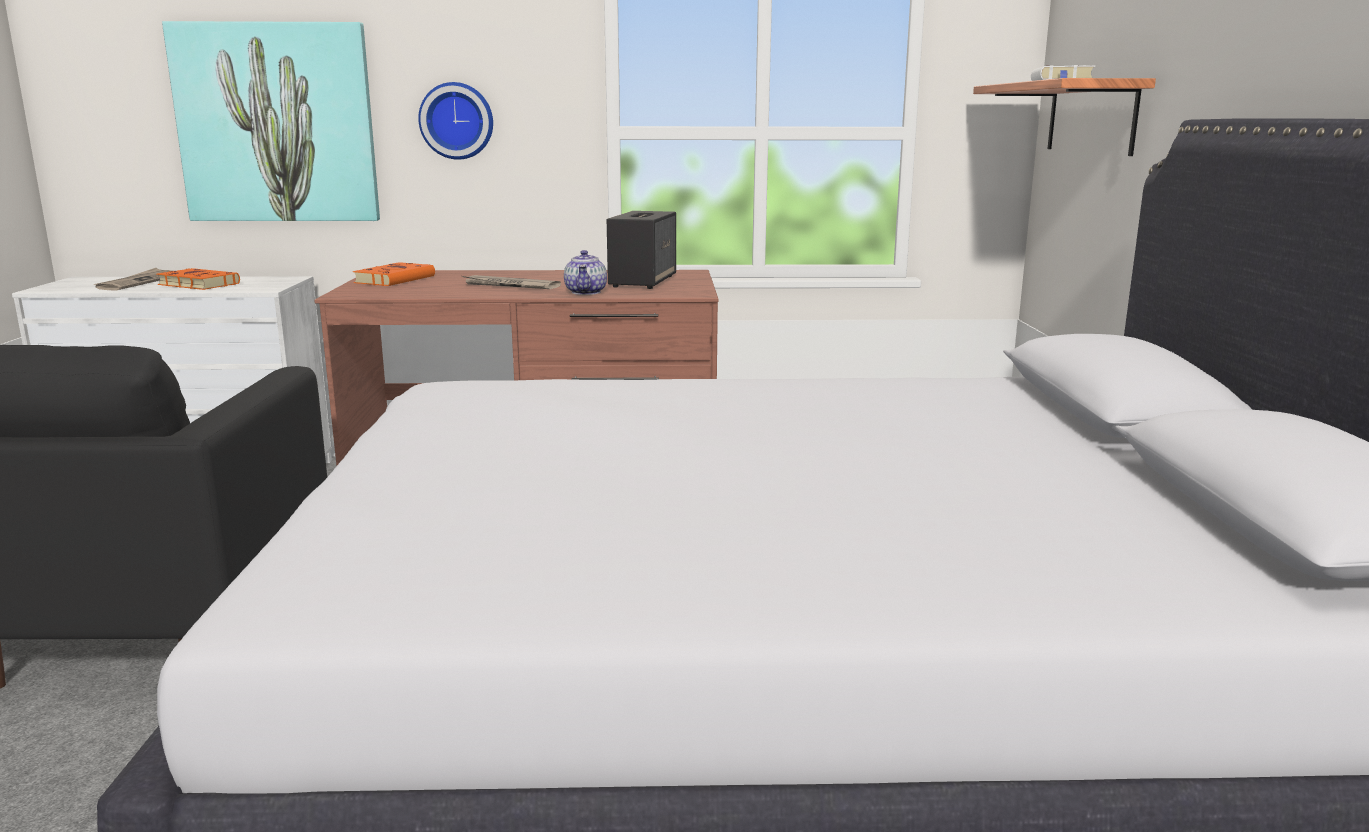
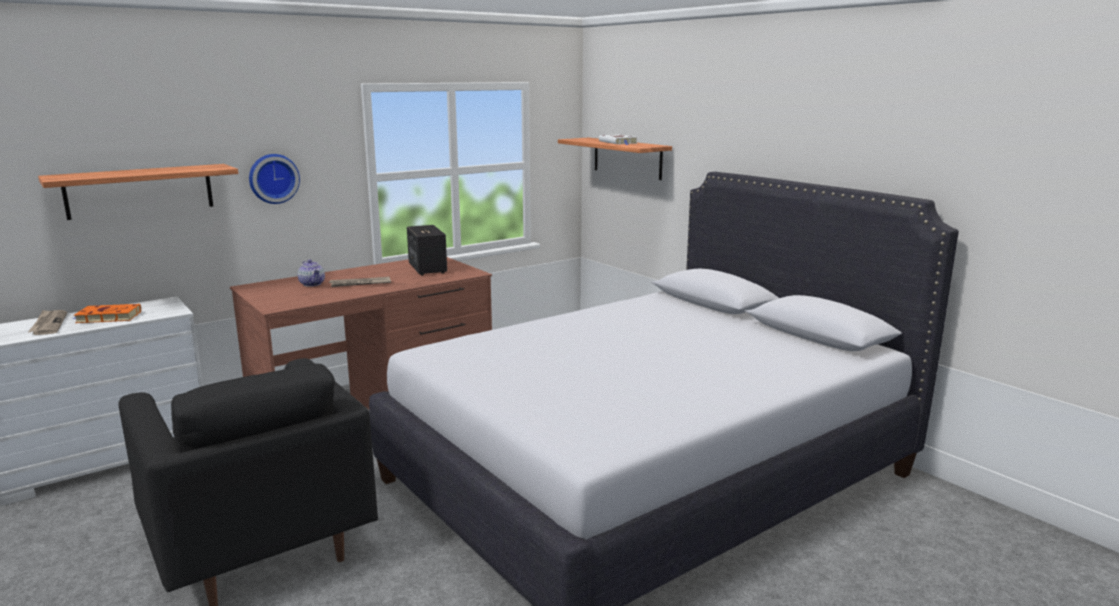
camera: 35 degrees left, 0 degrees up
picture [162,21,380,221] -> shelf [38,164,238,220]
orange book [353,262,435,286] -> none
teapot [564,250,607,295] -> teapot moved to [298,260,325,287]

